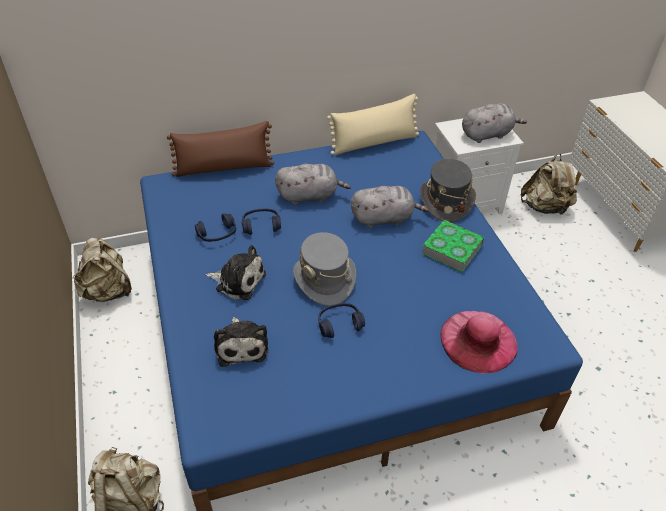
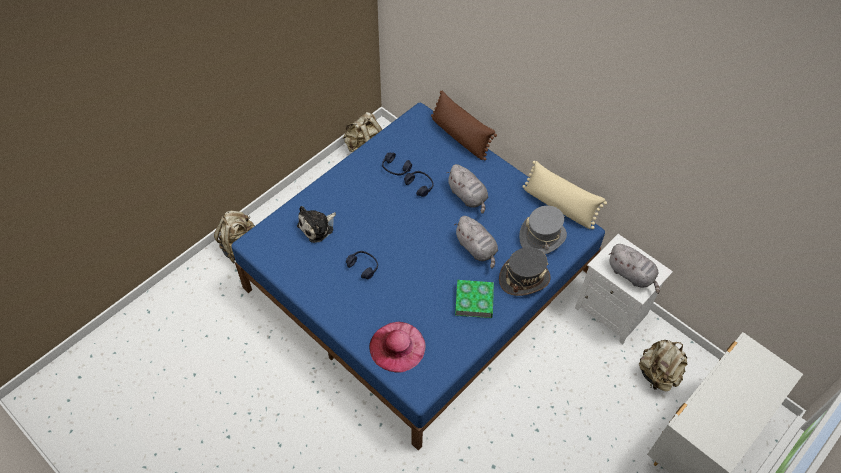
camera: 60 degrees right, 10 degrees up
plush toy [206,245,266,300] -> none
grey hat [293,232,356,306] -> grey hat moved to [519,206,567,254]

